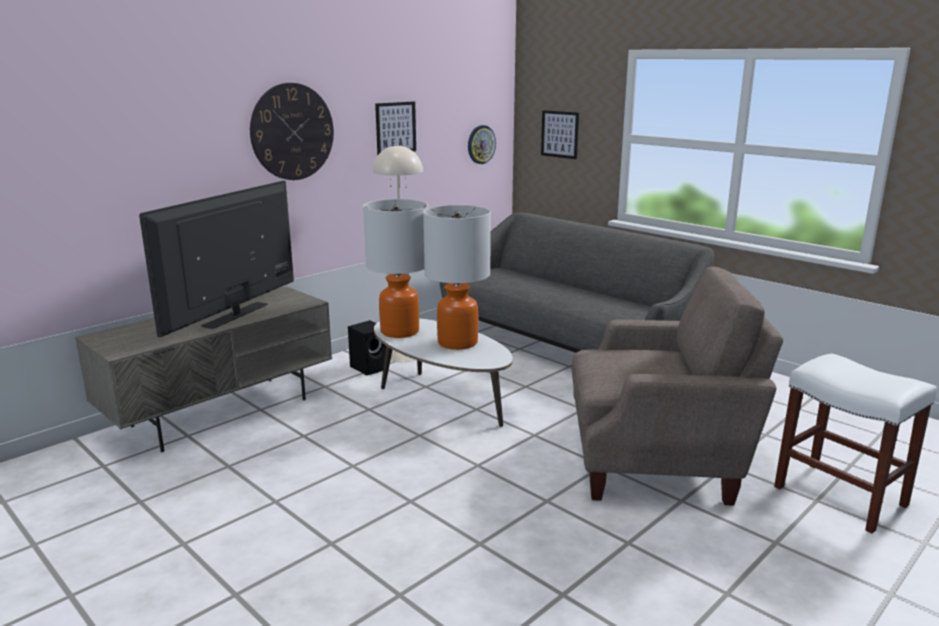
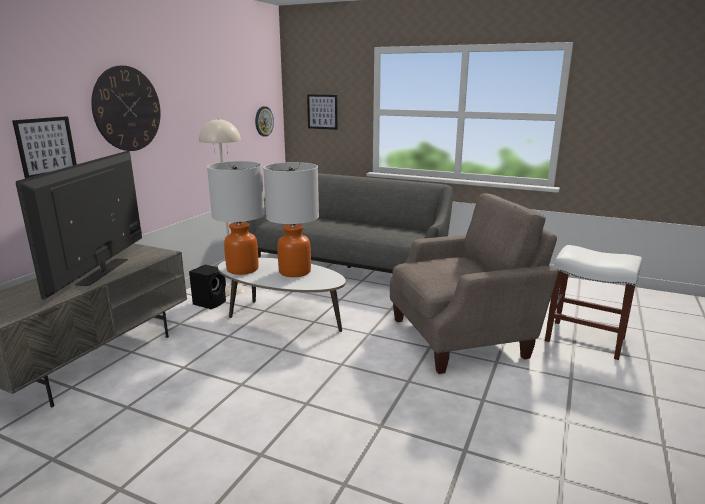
camera: 20 degrees left, 0 degrees up
picture [375,101,416,155] -> picture moved to [12,116,77,178]

